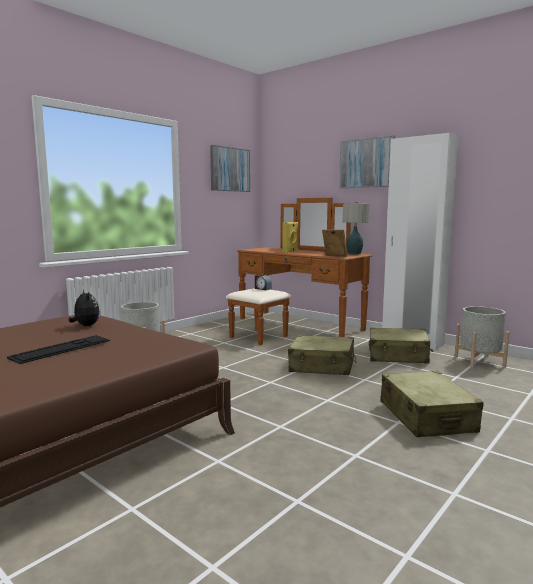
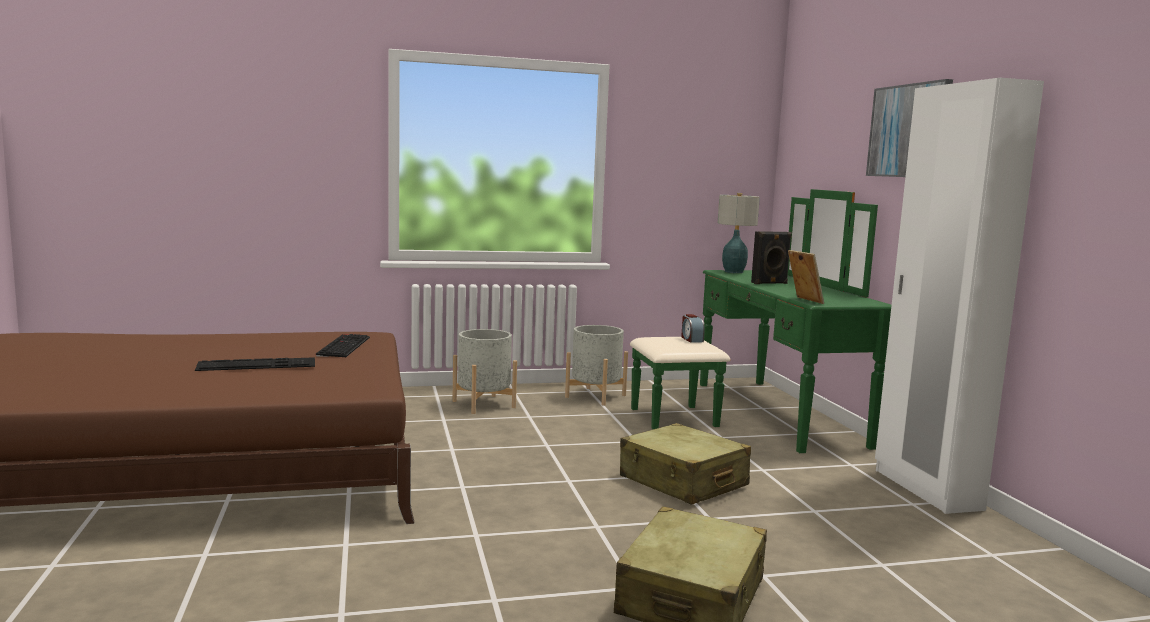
camera: 35 degrees right, 0 degrees up
plush toy [68,289,100,326] -> keyboard [316,334,370,357]
picture [210,145,250,192] -> none
brown dresser [226,198,372,345] -> green dresser [630,189,892,453]
yellow speaker [282,222,298,253] -> black speaker [751,231,792,284]
table lamp [343,202,369,255] -> table lamp moved to [718,193,760,273]
beige suitcase [369,328,433,363] -> none
grey planter [455,306,510,368] -> grey planter moved to [565,325,628,406]

